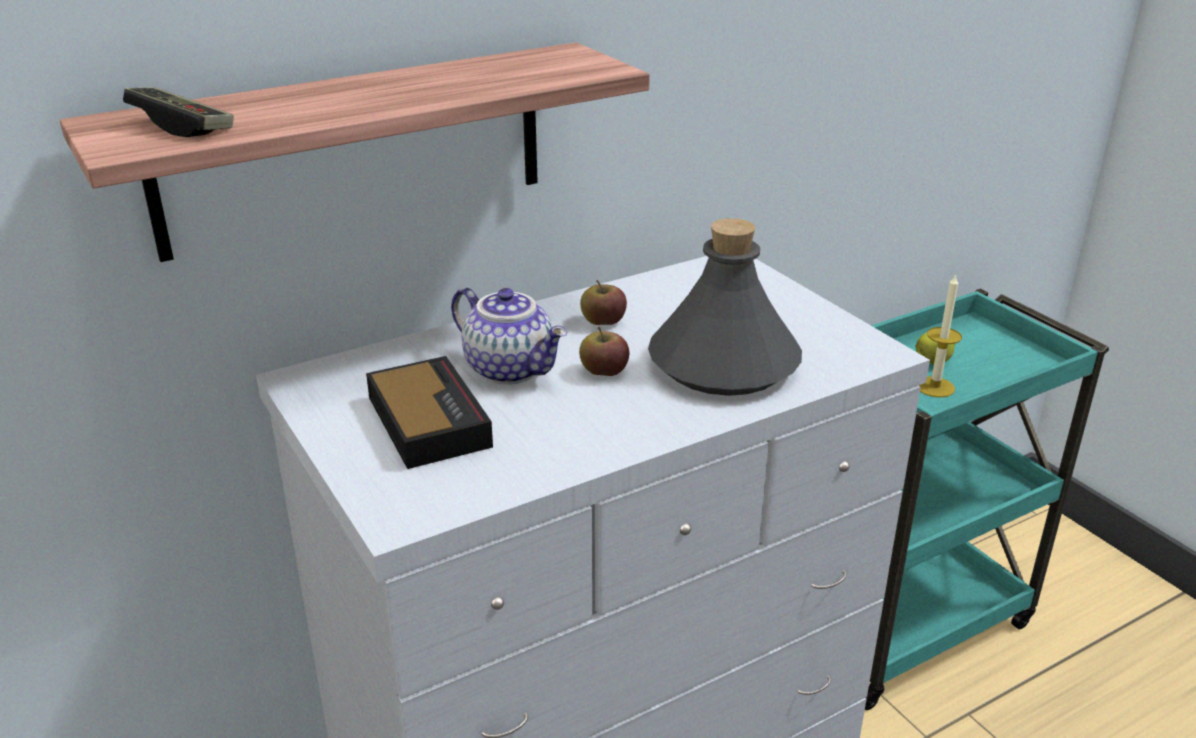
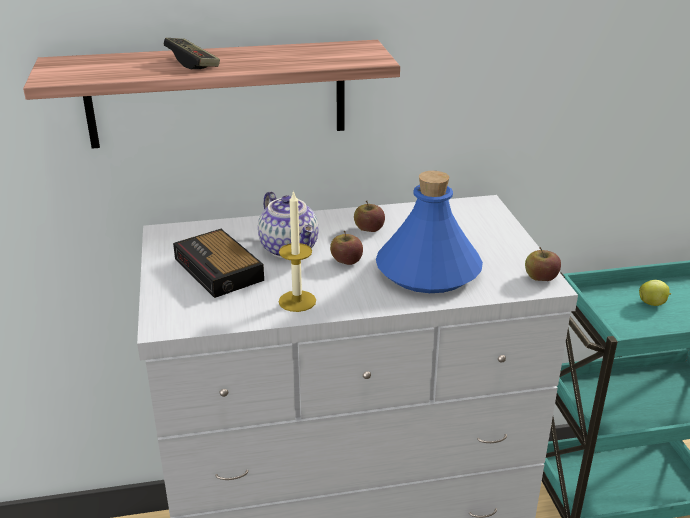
camera: 20 degrees right, 0 degrees up
game controller [123,87,234,137] -> game controller moved to [164,38,220,69]
alarm clock [366,356,493,469] -> alarm clock turned 150 degrees clockwise [173,229,264,298]
grey bottle [648,218,802,396] -> blue bottle [376,171,483,293]
candle [918,273,962,397] -> candle moved to [279,190,316,312]
none -> apple [525,247,561,281]

